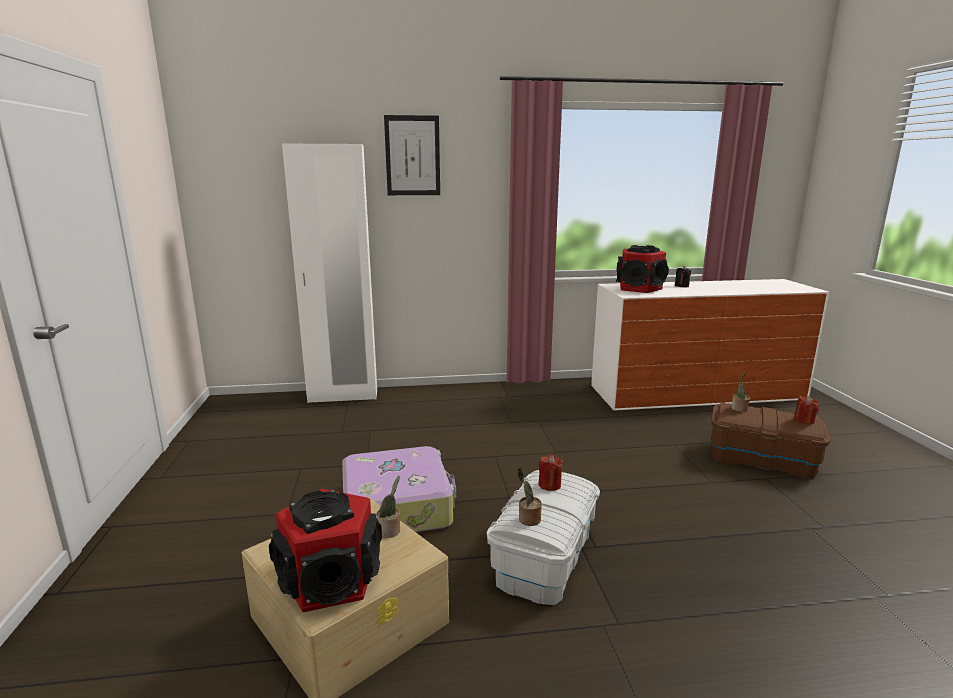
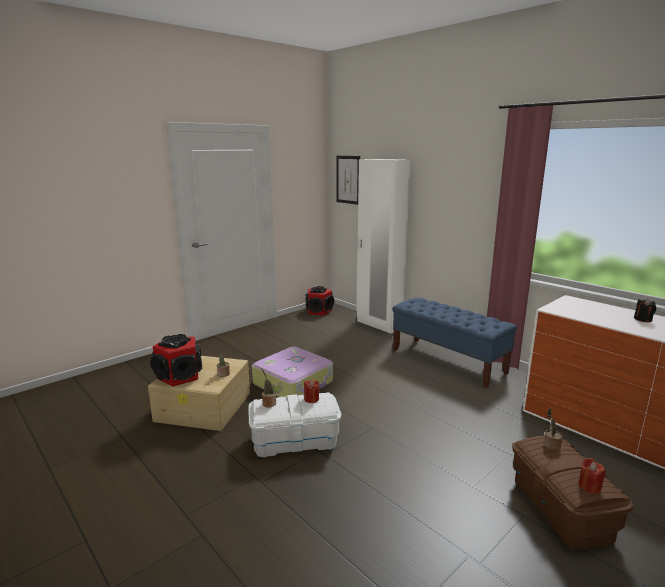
camera: 55 degrees right, 0 degrees up
picture [384,115,440,195] -> picture moved to [336,156,360,205]
speaker [616,245,669,293] -> speaker moved to [305,286,335,316]
none -> blue bench [392,298,517,388]

